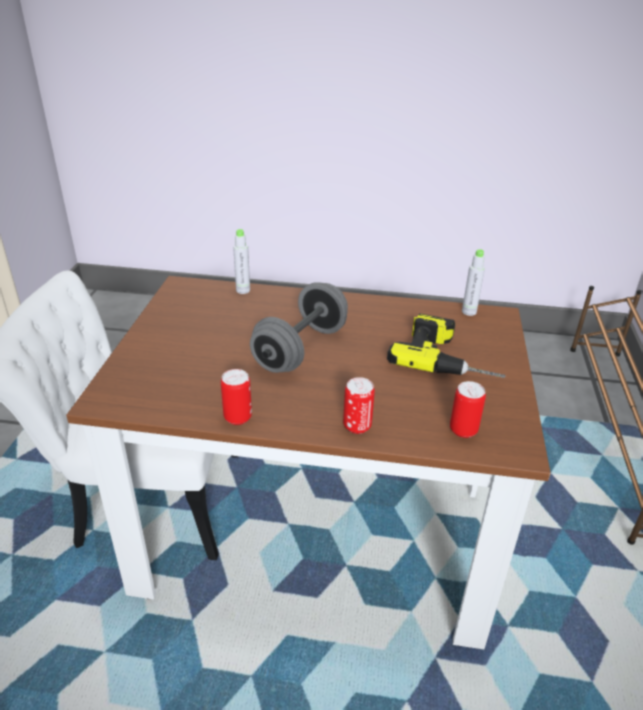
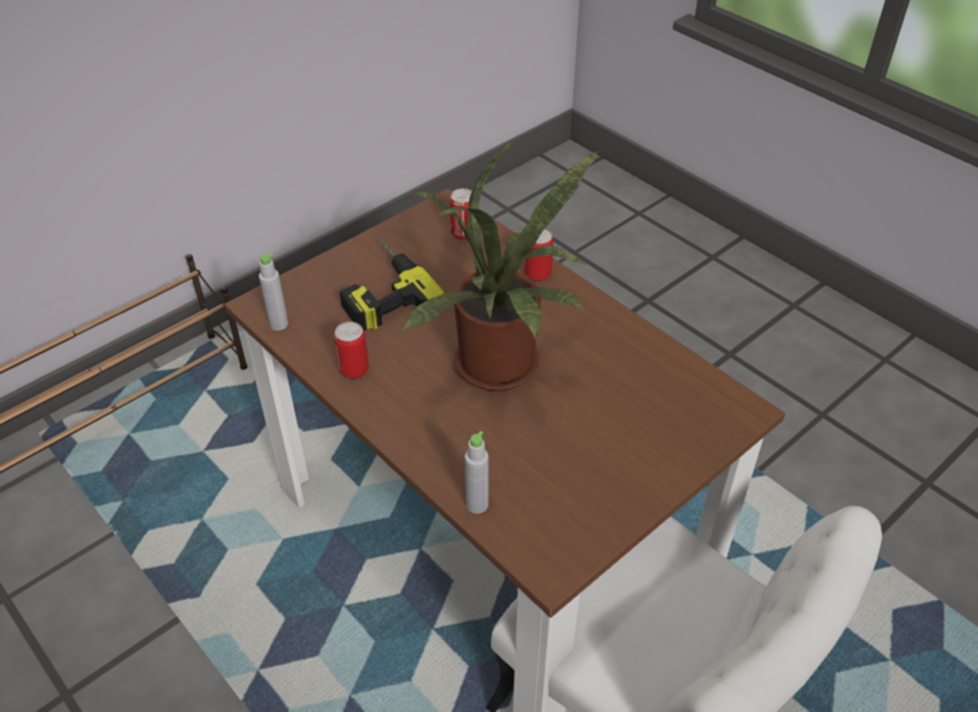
camera: 140 degrees left, 10 degrees up
can [221,369,252,425] -> can moved to [334,322,369,379]
grey dumbbell [250,282,348,373] -> potted plant [401,133,599,391]

